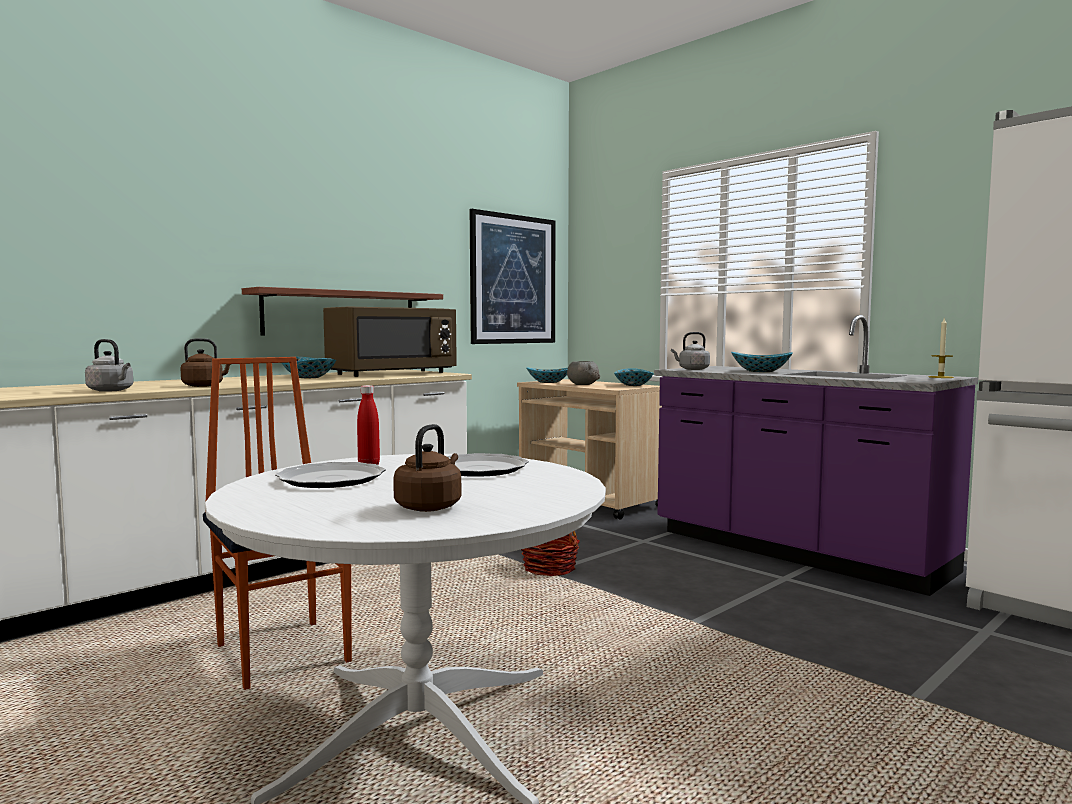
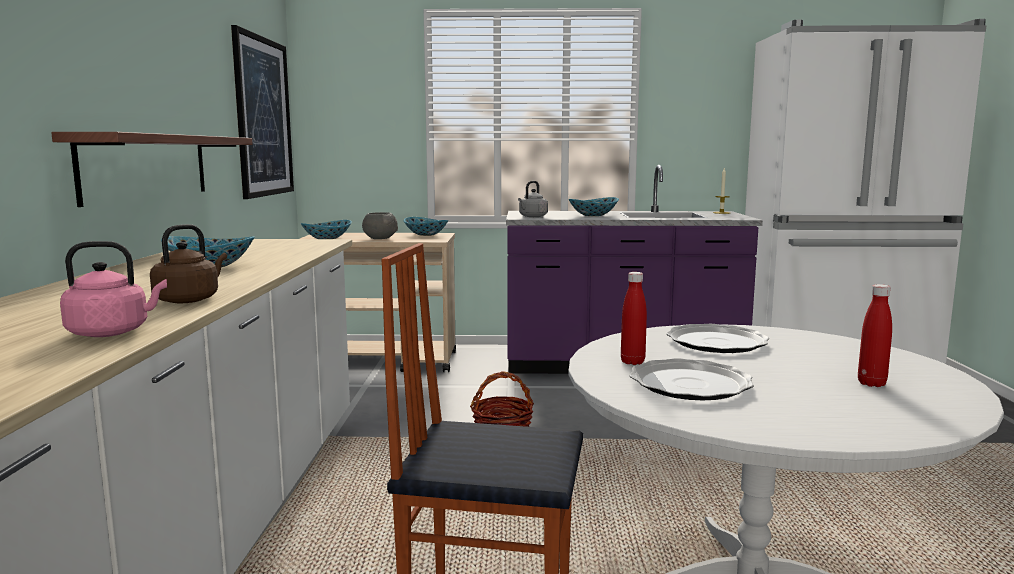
camera: 45 degrees left, 5 degrees up
grey kettle [85,339,133,392] -> pink kettle [60,241,167,337]
brown microwave [323,306,457,377] -> none
brown kettle [393,424,462,512] -> red bottle [858,284,892,387]

